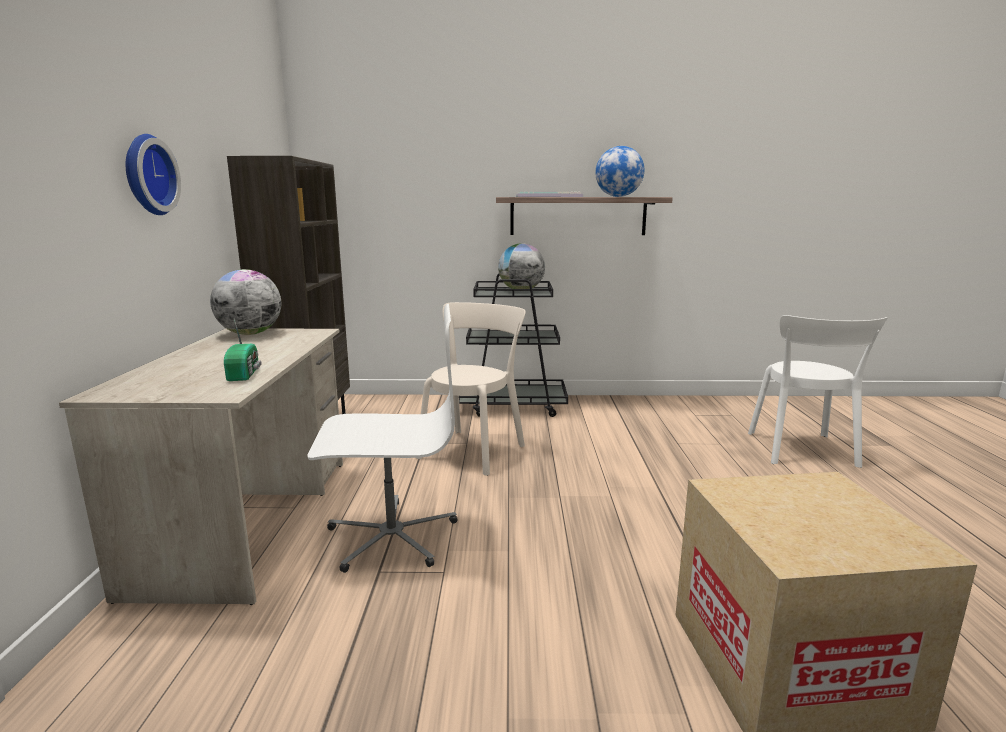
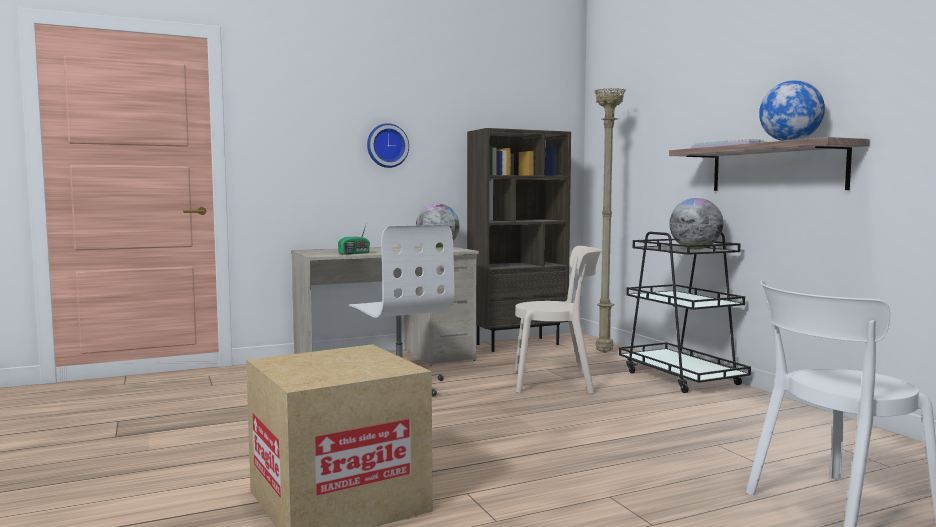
camera: 65 degrees right, 10 degrees down
none -> beige floor lamp [594,88,626,353]

